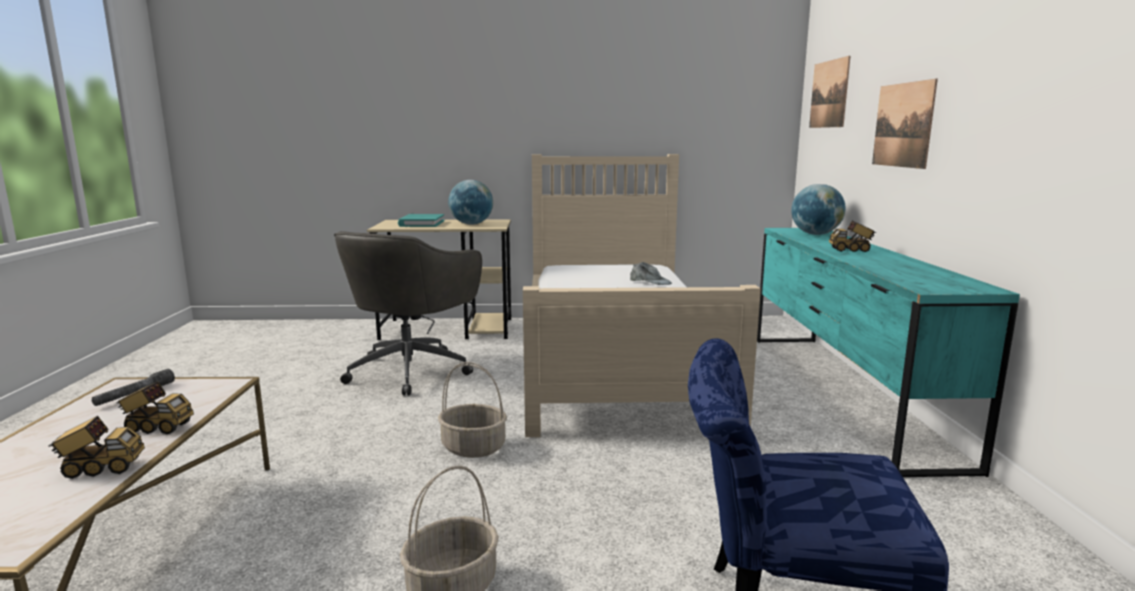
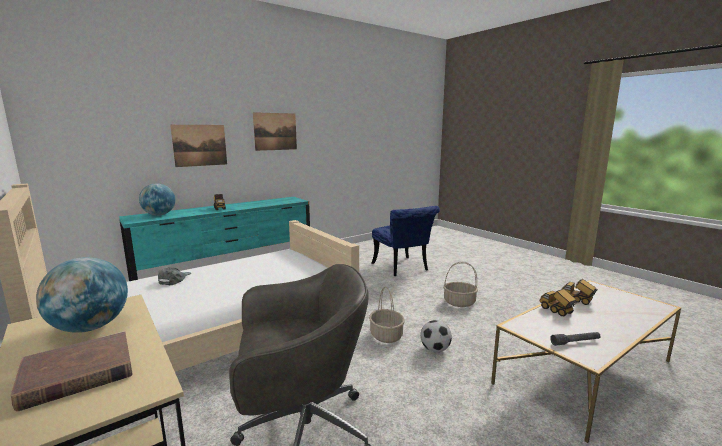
camera: 125 degrees left, 0 degrees up
turquoise book [398,214,444,227] -> brown book [11,331,133,411]
picture [809,56,850,128] -> picture moved to [253,112,297,151]
none -> football [420,320,452,352]

